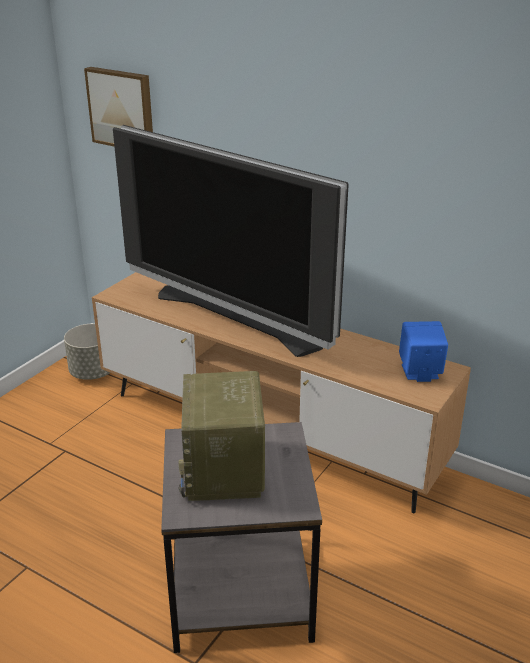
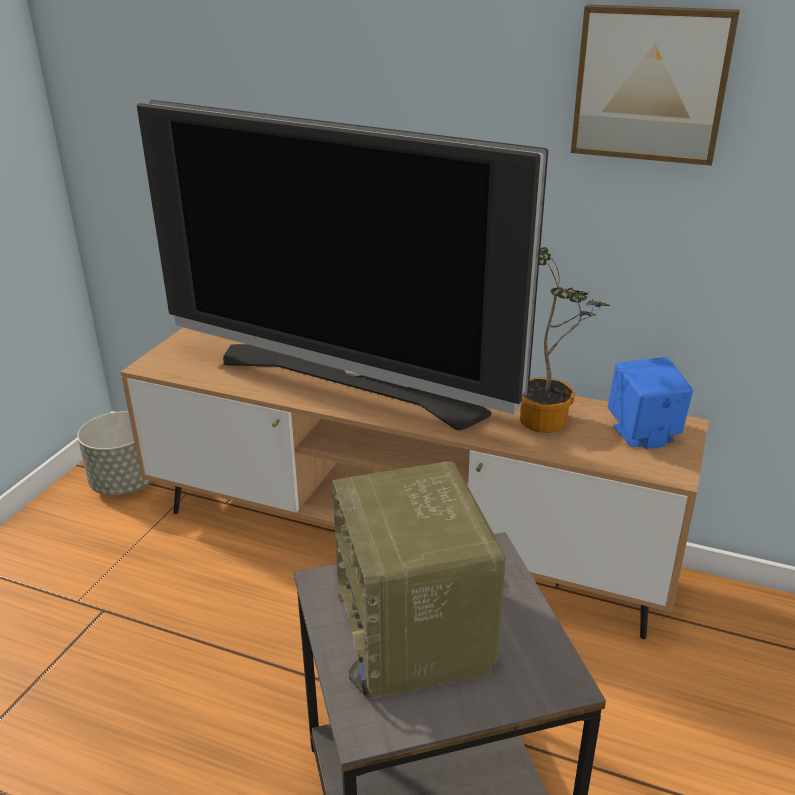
camera: 10 degrees left, 0 degrees up
picture [84,67,153,146] -> picture moved to [571,5,740,166]
none -> potted plant [520,247,610,433]

